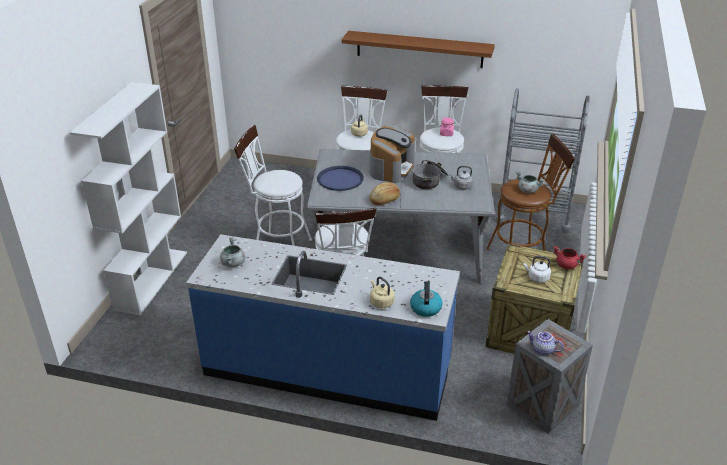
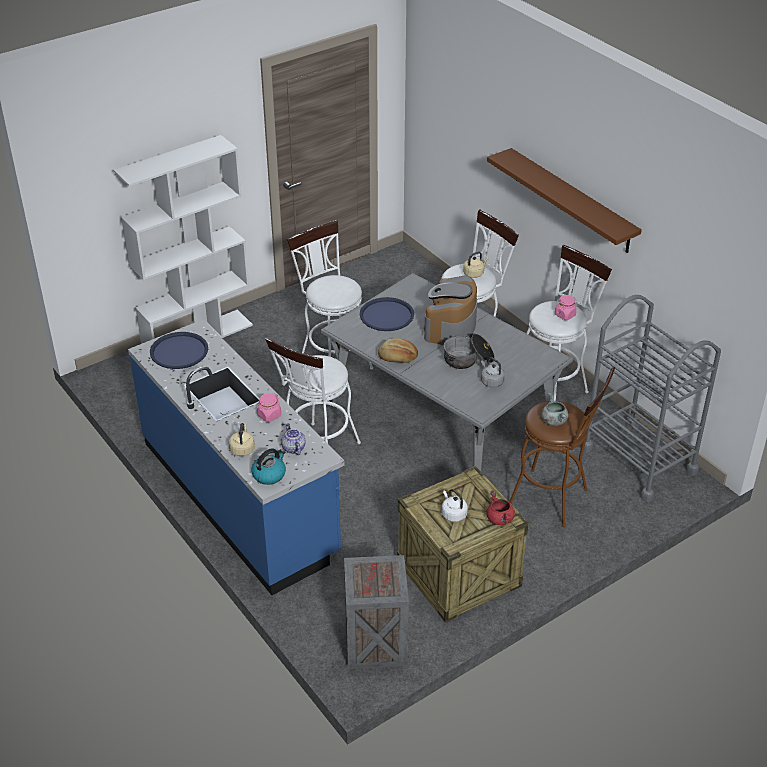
camera: 40 degrees right, 5 degrees up
grey cooking pot [220,237,245,267] -> blue tray [150,332,208,369]
coffee machine [370,124,415,183] -> coffee machine turned 135 degrees clockwise [424,275,477,346]
teapot [527,331,563,355] -> teapot moved to [281,423,305,455]
none -> pink jar [257,393,281,422]

